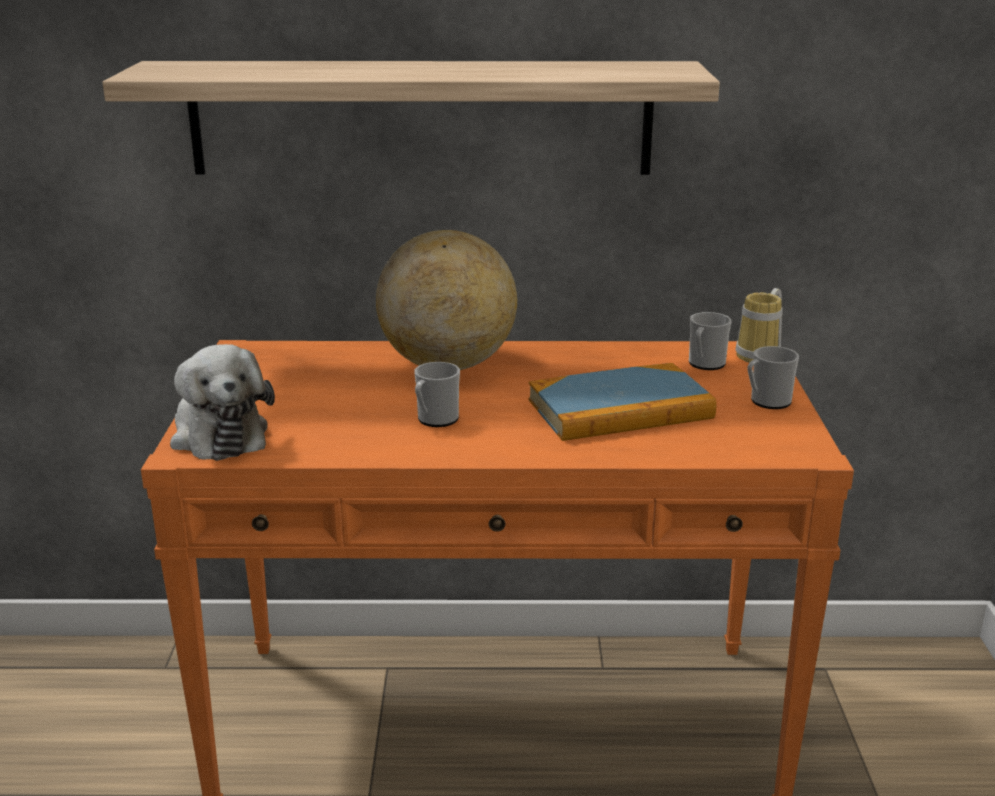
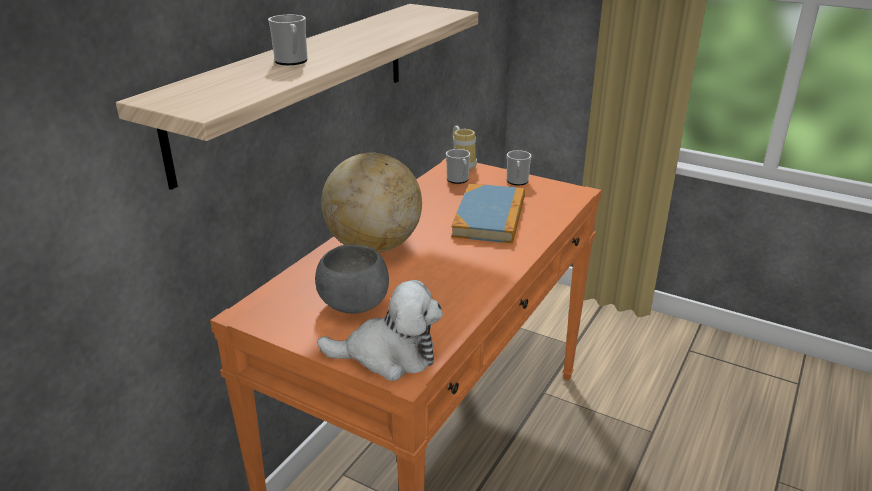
camera: 60 degrees left, 5 degrees up
mug [414,362,460,427] -> mug moved to [268,15,308,65]
none -> grey bowl [315,245,389,314]

